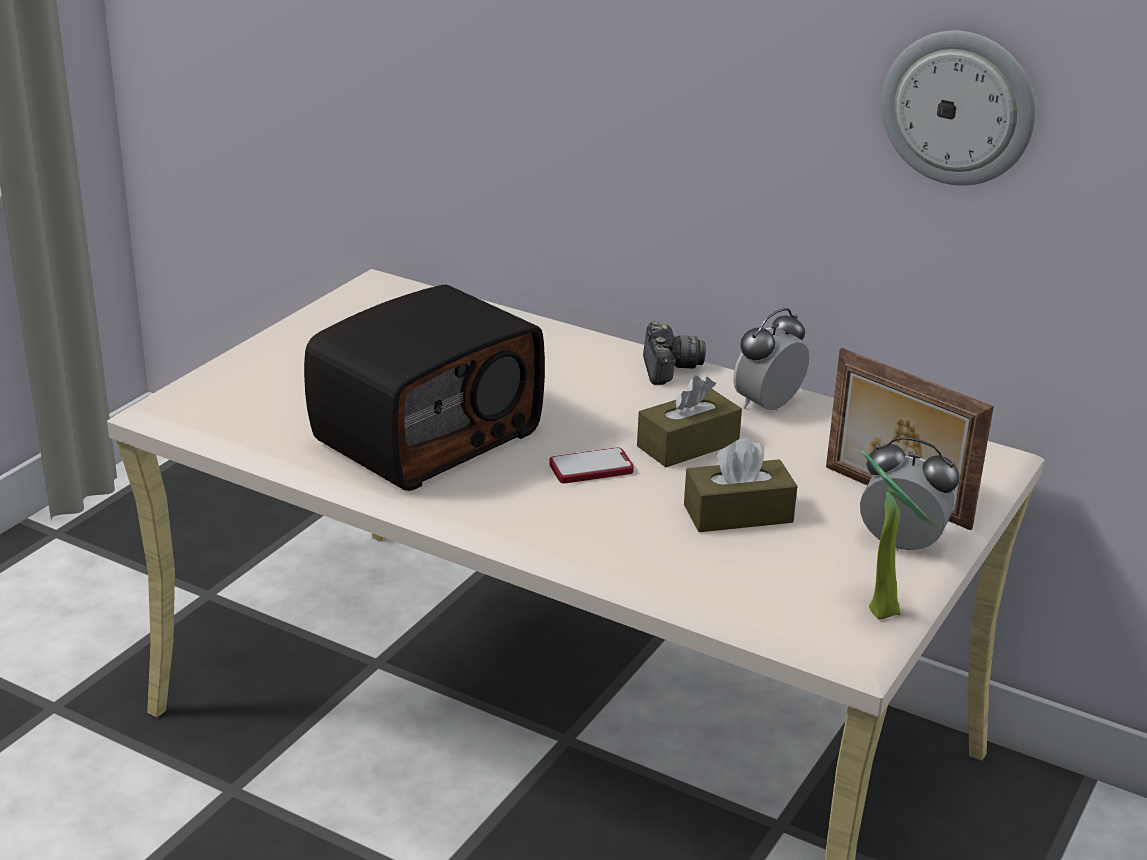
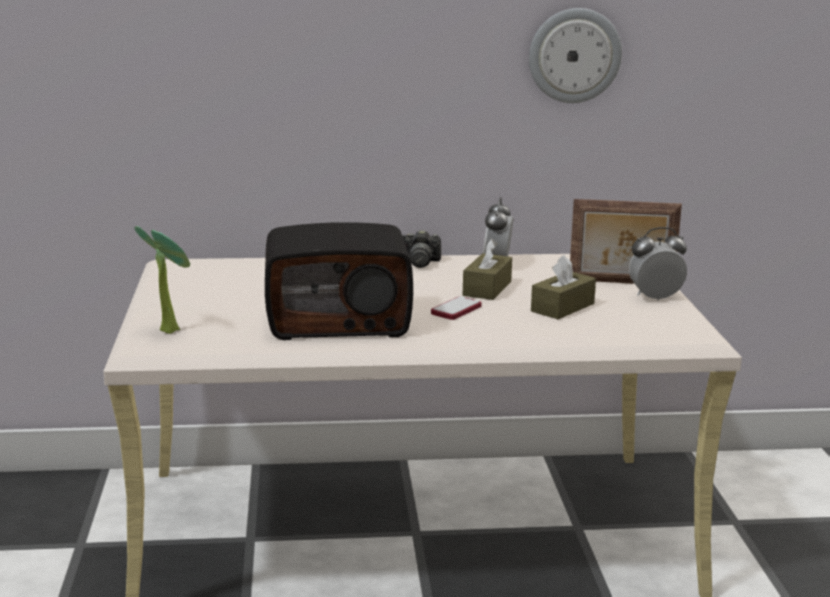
camera: 35 degrees left, 10 degrees down
radio [304,285,545,491] -> radio turned 75 degrees clockwise [265,222,413,340]
camera [643,321,706,385] -> camera turned 135 degrees clockwise [402,230,441,268]
potted plant [862,450,937,620] -> potted plant moved to [134,226,190,334]

